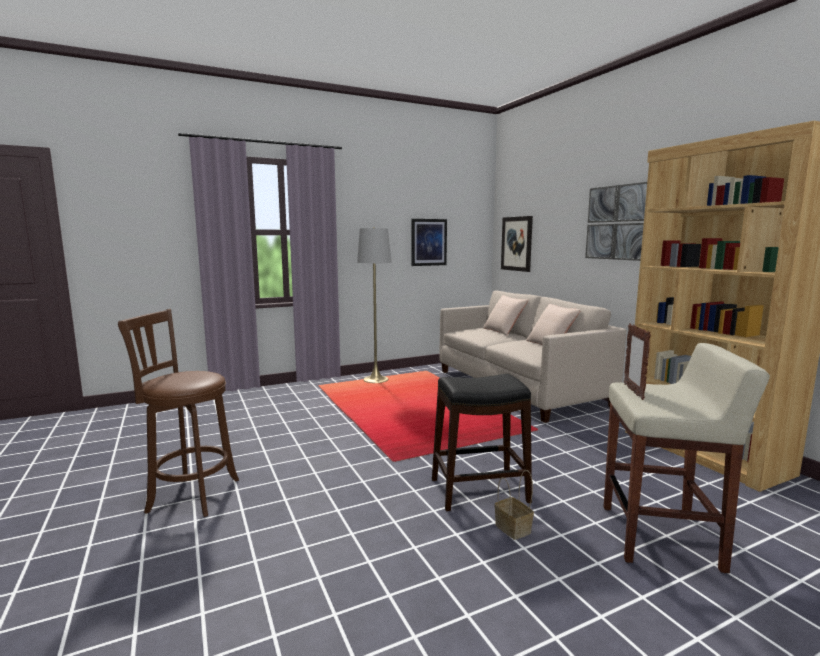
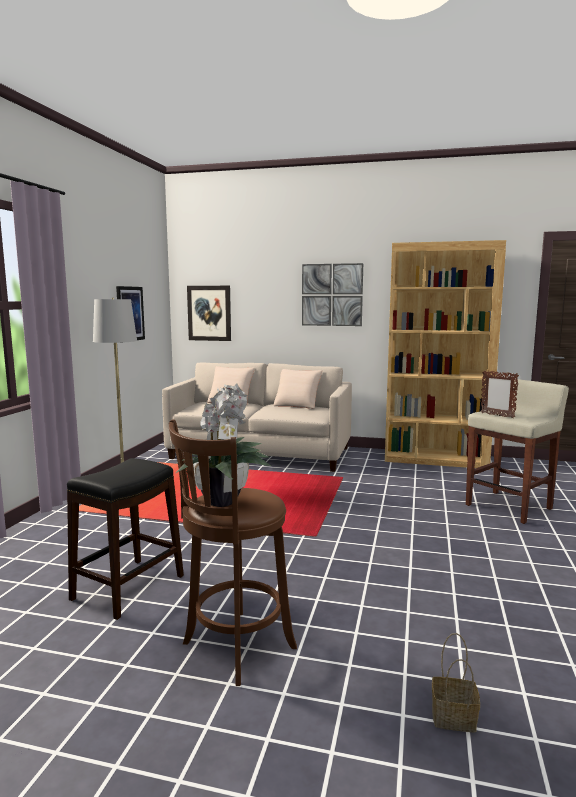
camera: 50 degrees left, 0 degrees up
black stool [432,374,532,511] -> black stool moved to [67,458,184,620]
basket [495,470,534,540] -> basket moved to [432,633,480,733]
none -> potted plant [175,384,271,507]

